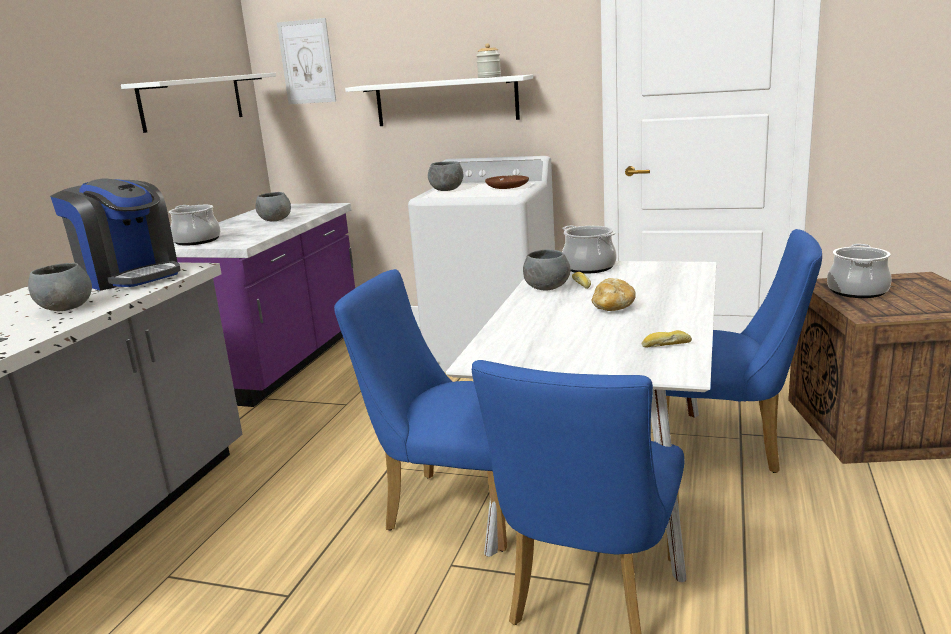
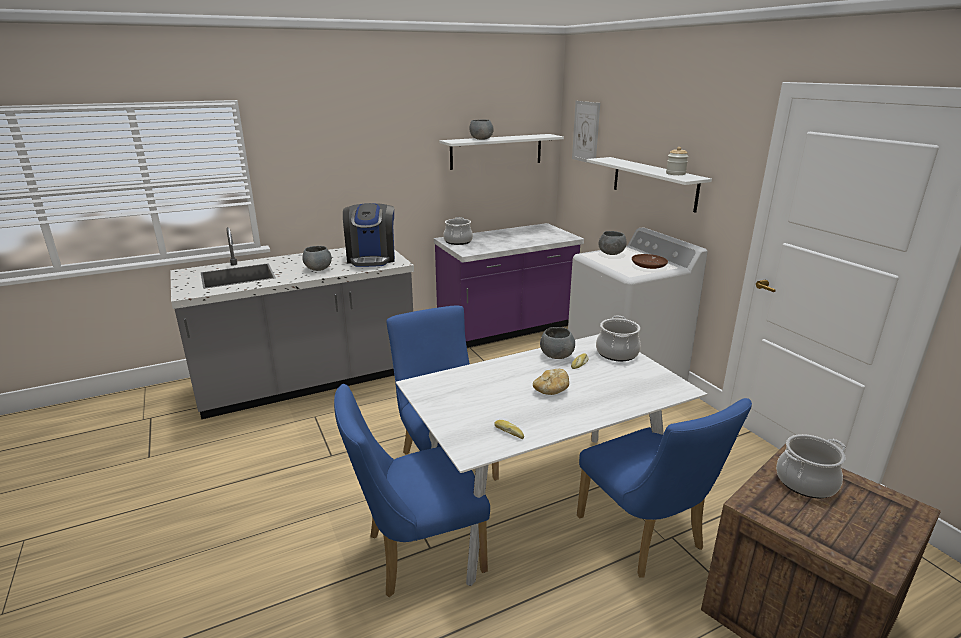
camera: 45 degrees right, 5 degrees up
grey bowl [255,192,291,221] -> grey bowl moved to [470,120,494,140]

